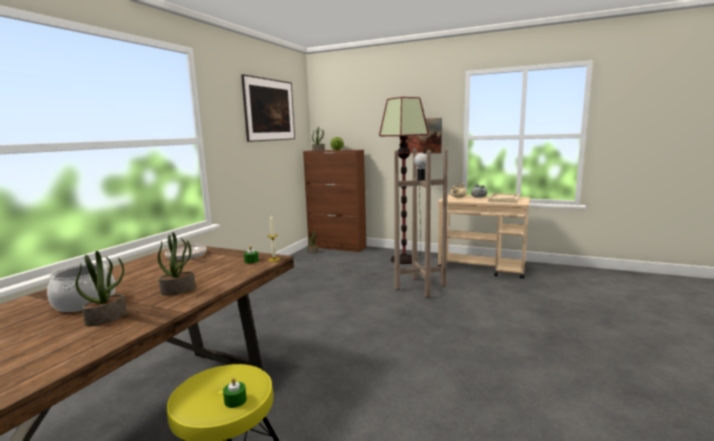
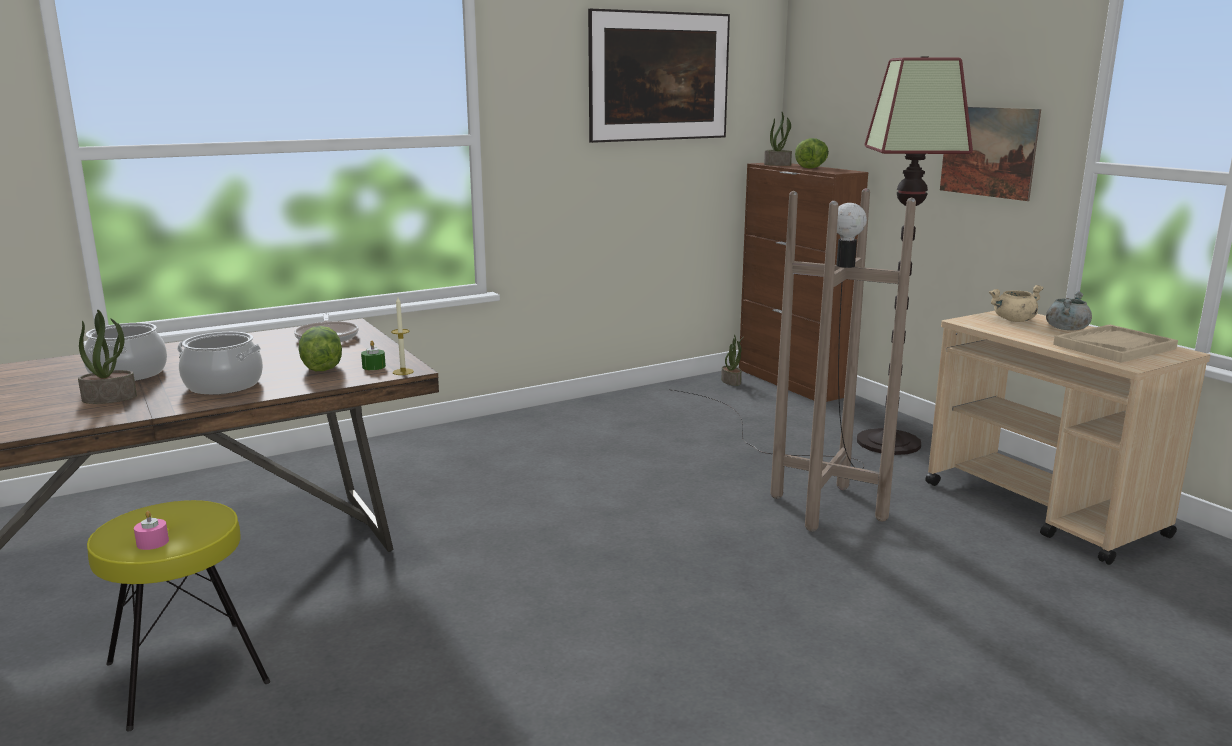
camera: 35 degrees right, 5 degrees up
potted plant [158,232,196,295] -> cooking pot [177,332,263,395]
green candle [223,378,247,408] -> pink candle [134,511,169,550]
none -> lettuce [299,326,342,371]

